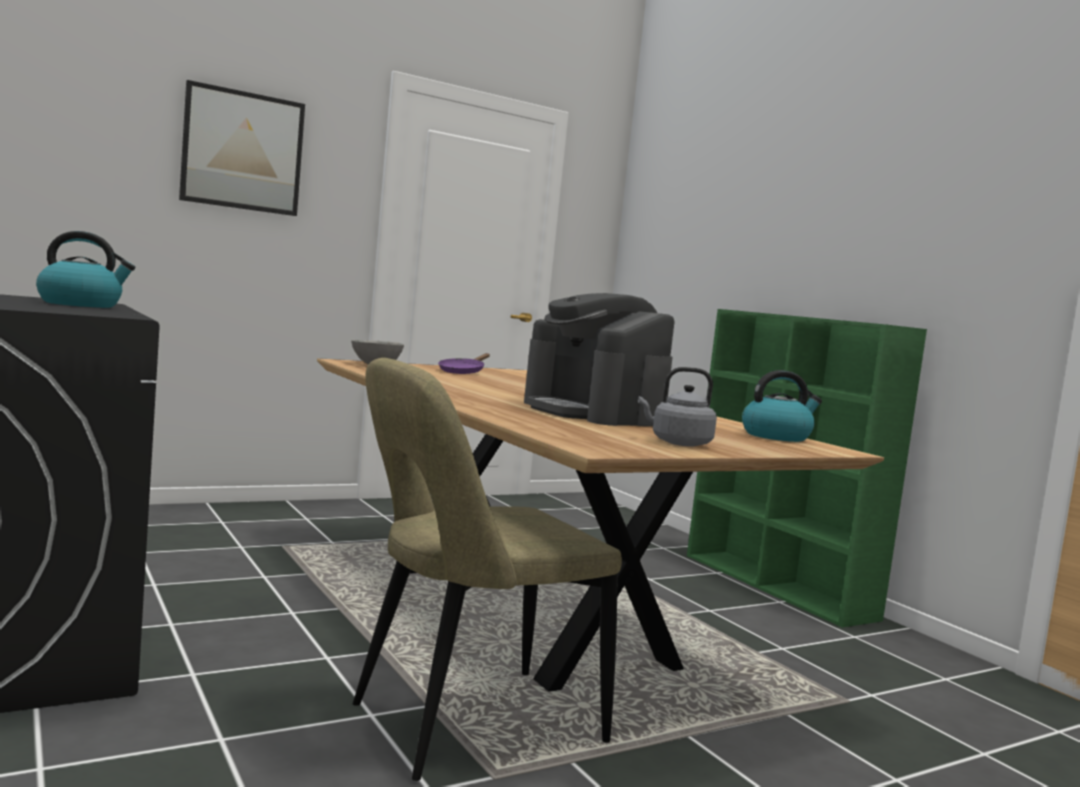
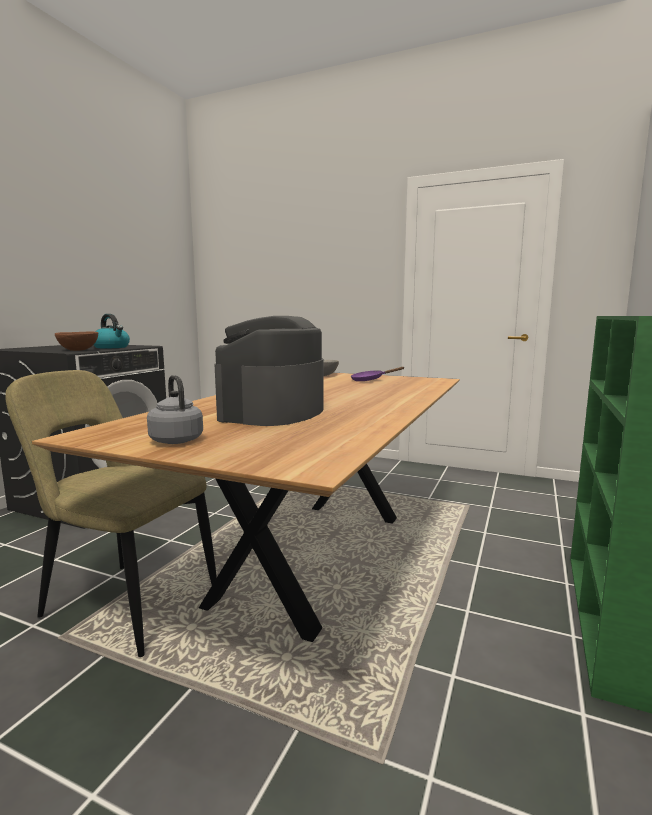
camera: 55 degrees right, 5 degrees up
picture [179,80,305,216] -> none
kettle [742,370,822,442] -> none
none -> brown bowl [55,332,98,351]

